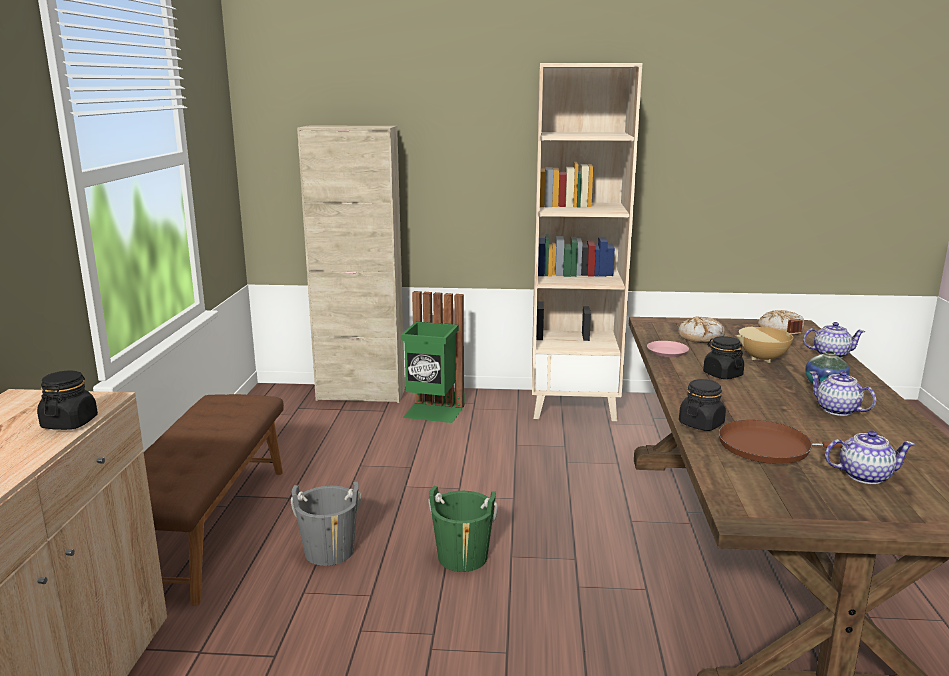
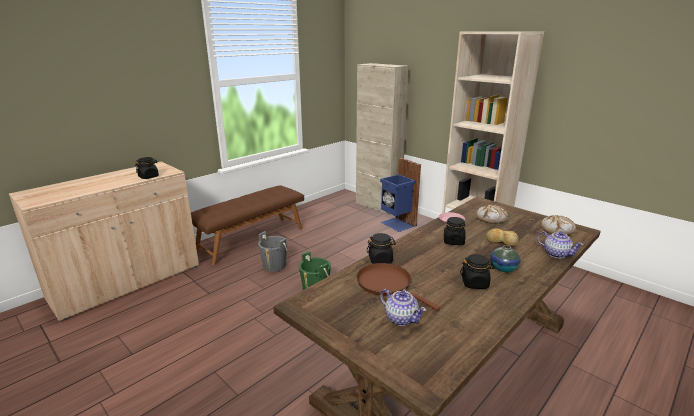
camera: 40 degrees right, 5 degrees up
green trash can [401,291,464,423] -> blue trash can [380,158,421,232]
beige cooking pot [735,319,803,363] -> bread [486,228,519,247]
teapot [809,371,876,416] -> black jar [460,254,495,289]

